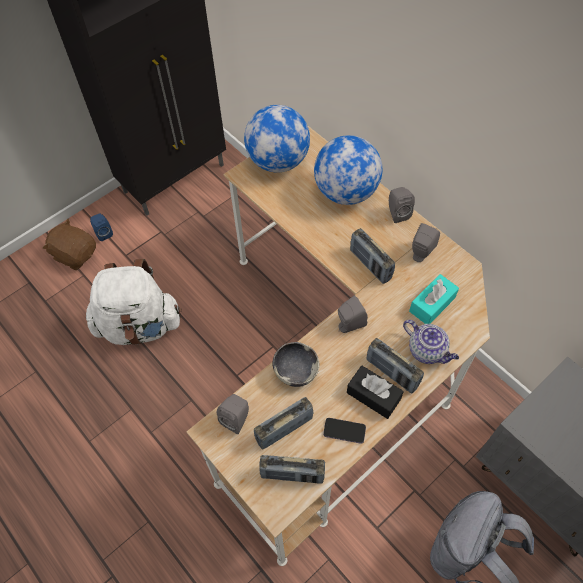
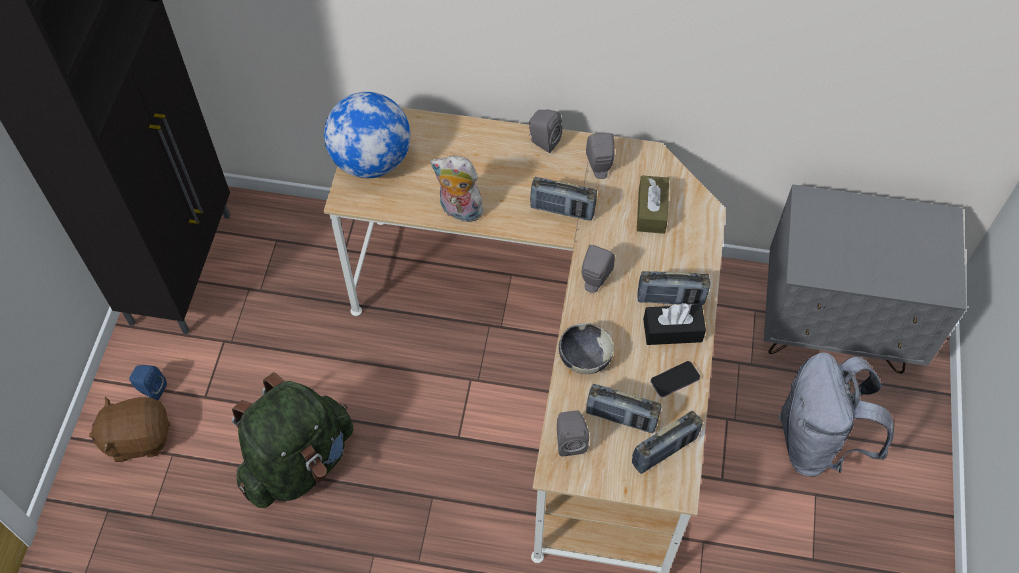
camera: 40 degrees left, 0 degrees up
white backpack [86,259,182,345] -> green backpack [232,373,354,508]
radio [254,397,314,449] -> radio turned 90 degrees counterclockwise [586,384,662,433]
globe [314,135,382,205] -> none
teapot [403,320,459,364] -> none
turquoise tissue box [409,274,459,324] -> brown tissue box [637,175,669,234]
none -> plush toy [430,156,484,222]

